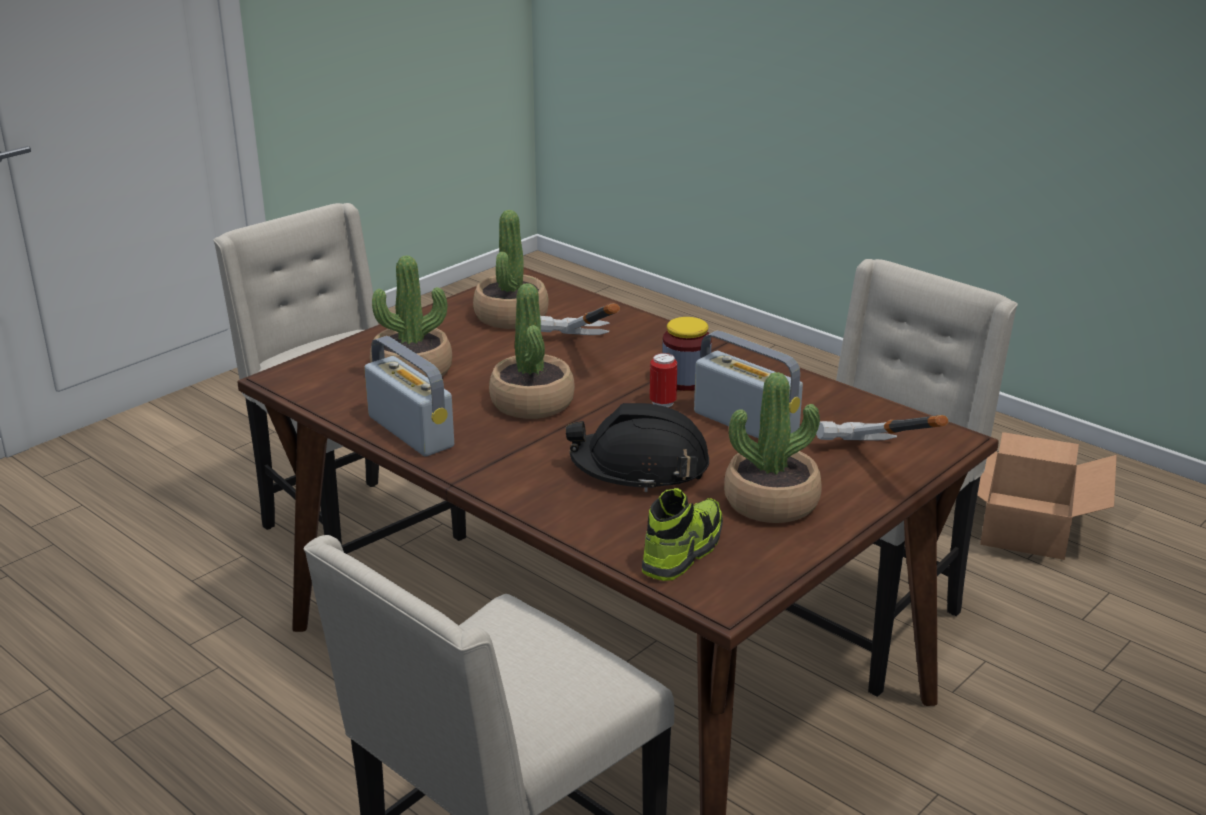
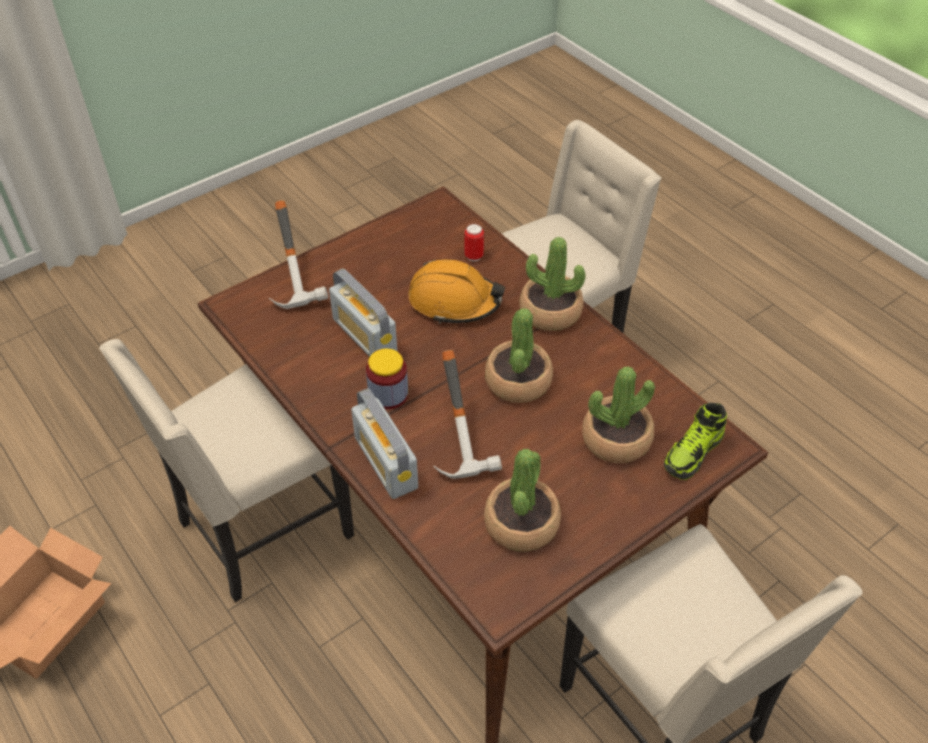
camera: 170 degrees left, 20 degrees up
radio [364,336,454,457] -> radio moved to [351,388,418,499]
black hard hat [566,403,709,492] -> orange hard hat [408,259,505,324]
shoe [642,488,723,581] -> shoe moved to [664,403,727,480]
can [650,353,677,407] -> can moved to [465,224,484,261]
potted plant [724,372,822,523] -> potted plant moved to [519,237,585,331]

